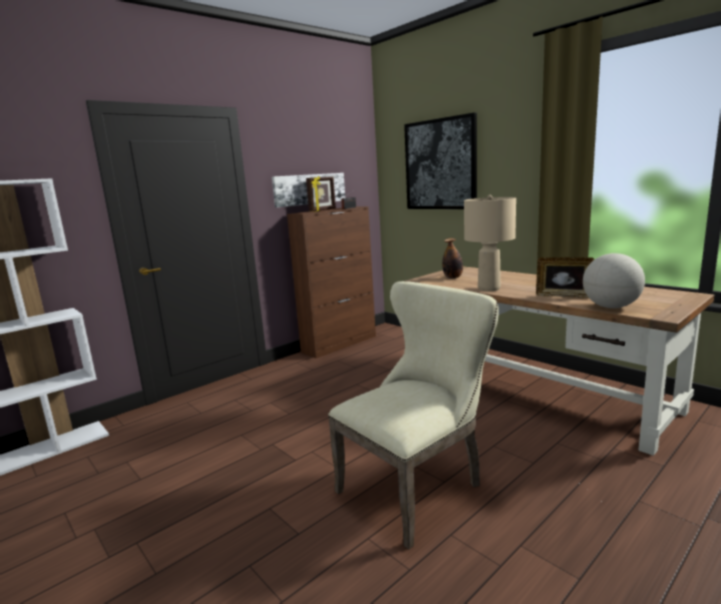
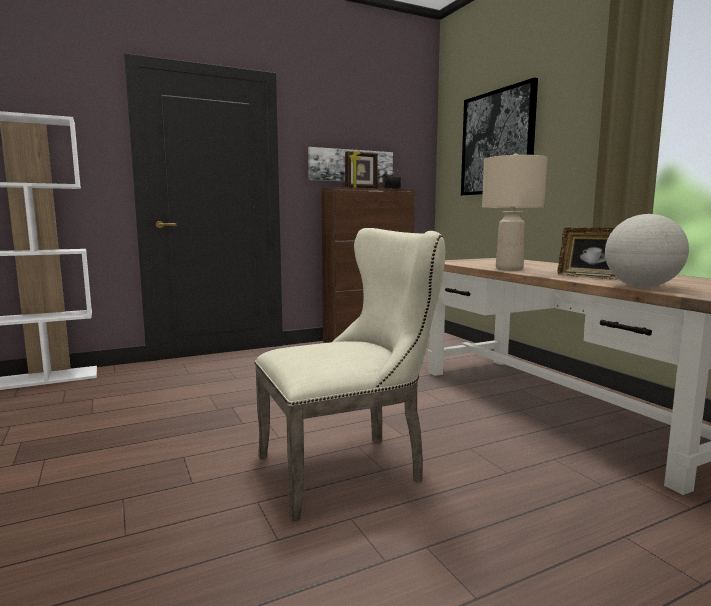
camera: 15 degrees right, 5 degrees down
bottle [442,238,463,279] -> none

